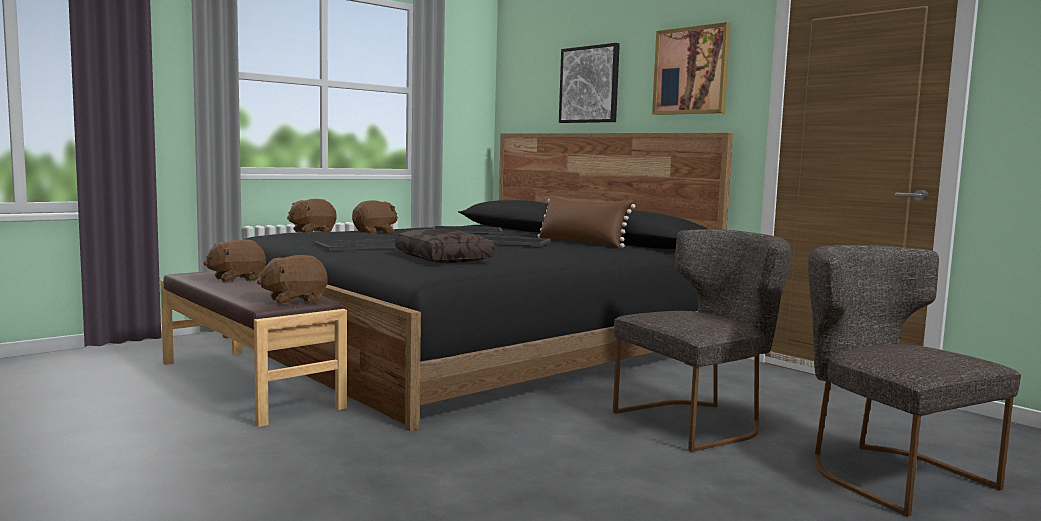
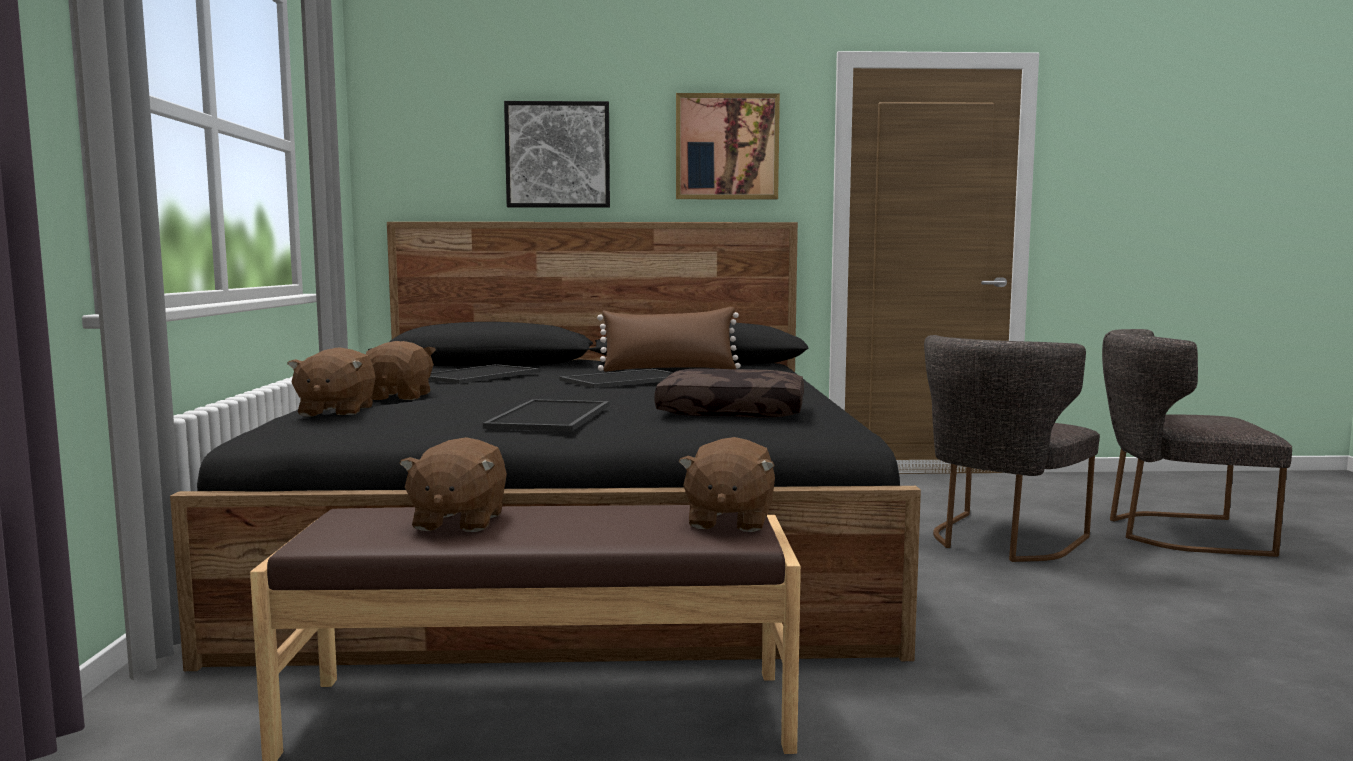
camera: 50 degrees left, 0 degrees up
grey chair [613,229,791,452] -> grey chair turned 150 degrees counterclockwise [924,335,1100,562]

